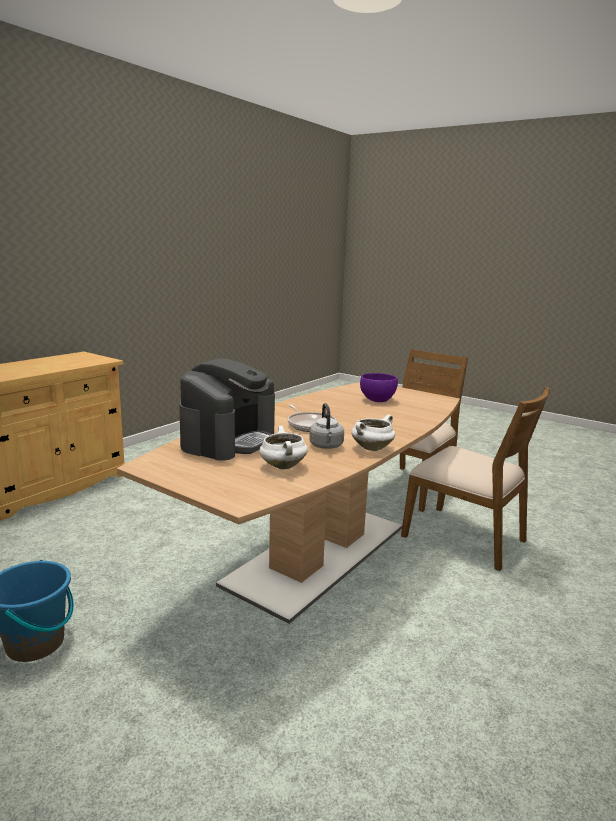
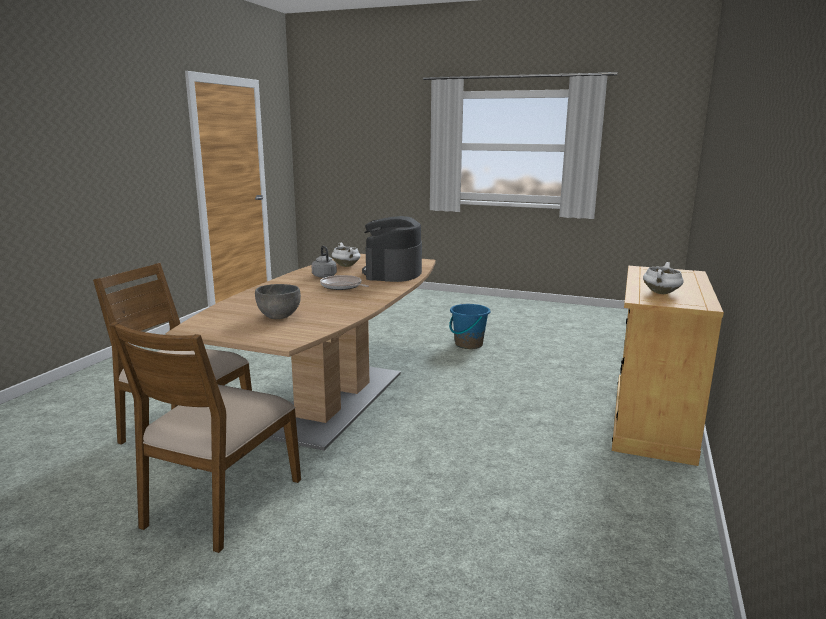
camera: 165 degrees right, 0 degrees up
white cooking pot [351,414,395,451] -> white cooking pot moved to [643,262,684,294]
purple bowl [360,373,398,402] -> grey bowl [255,284,301,319]

